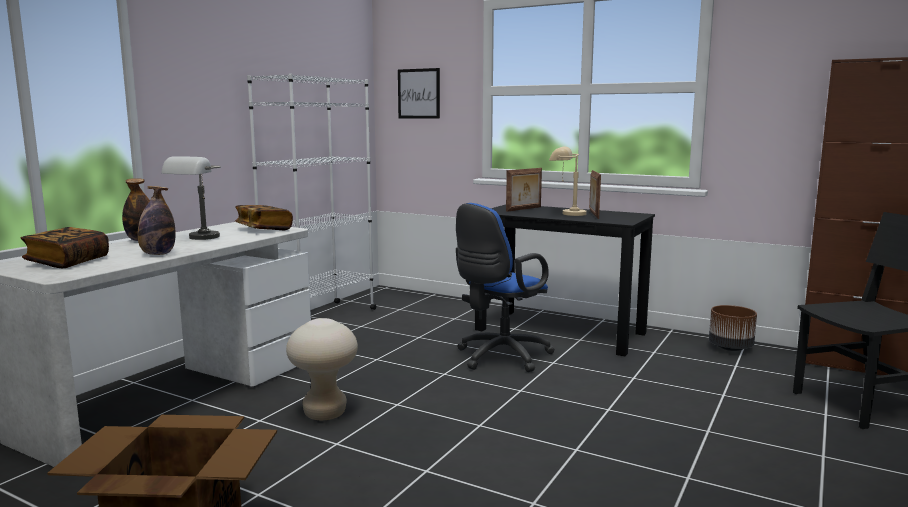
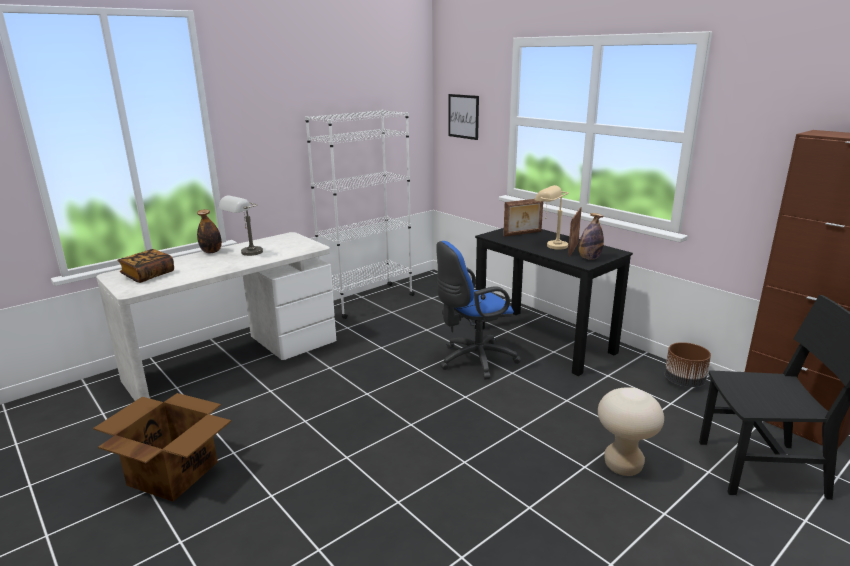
camera: 20 degrees right, 10 degrees up
bottle [138,186,176,255] -> bottle moved to [579,213,604,260]
book [235,205,293,230] -> none
beige stool [286,318,358,420] -> beige stool moved to [598,387,664,476]

